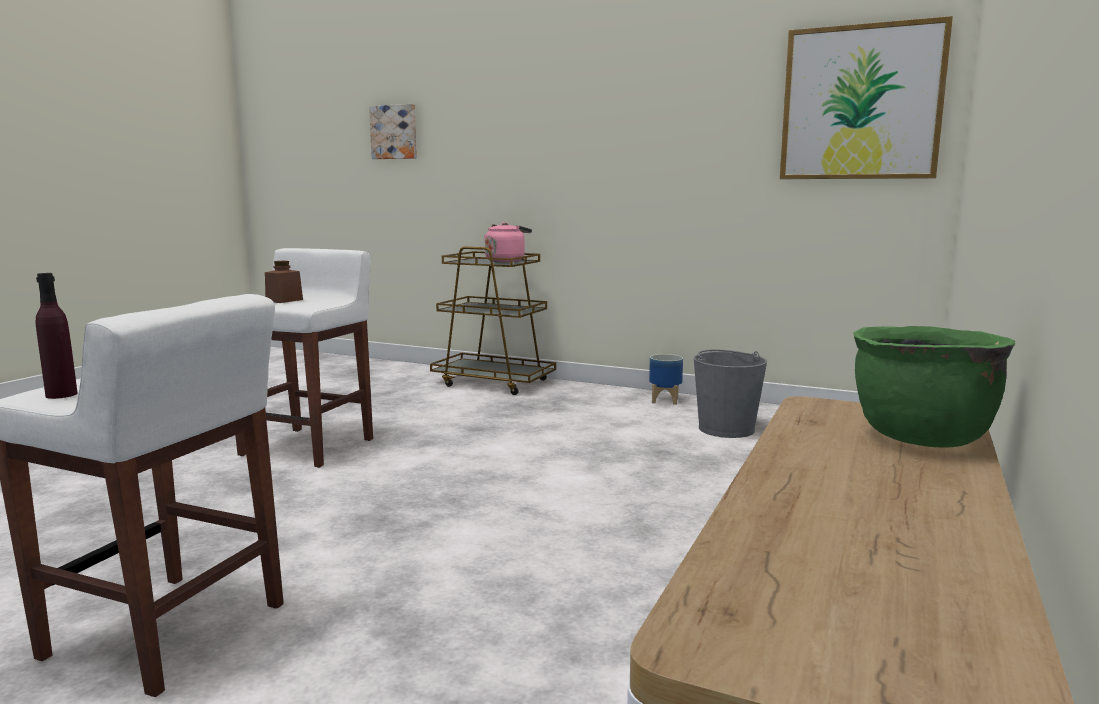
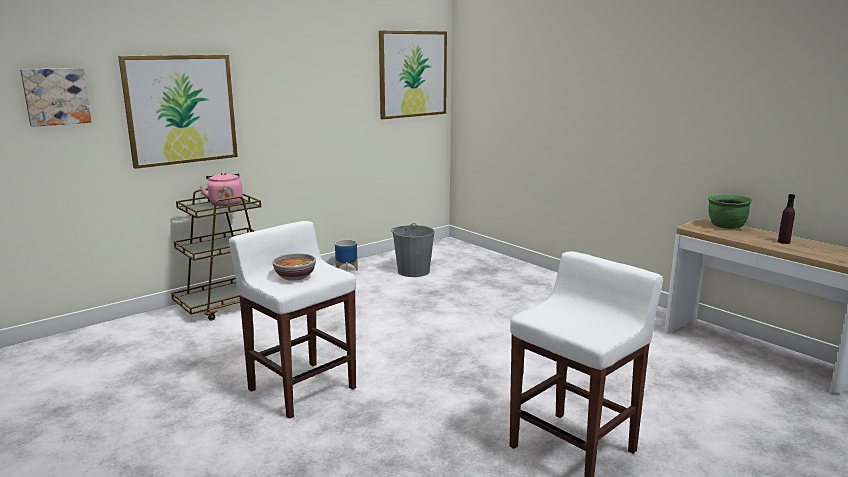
camera: 65 degrees left, 5 degrees up
purple bottle [36,273,78,399] -> purple bottle moved to [778,194,795,244]
brown jar [265,261,303,303] -> bowl [272,253,316,281]
none -> picture [118,55,238,169]

